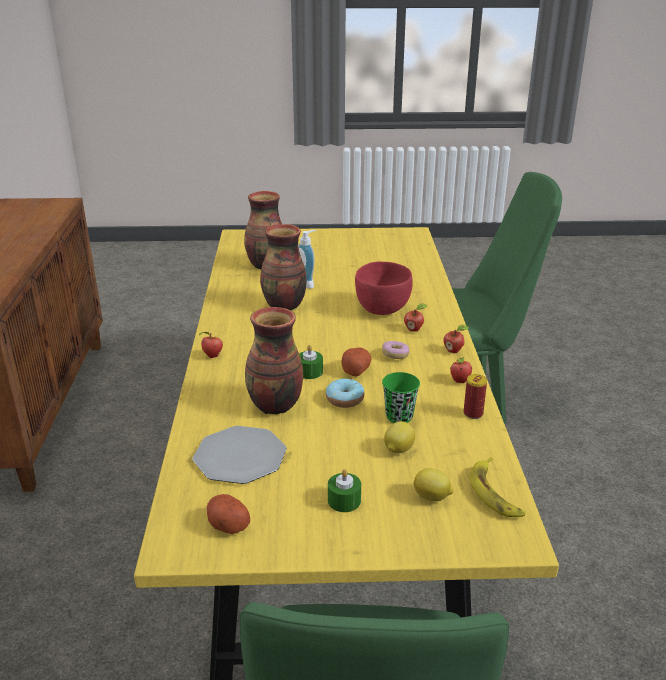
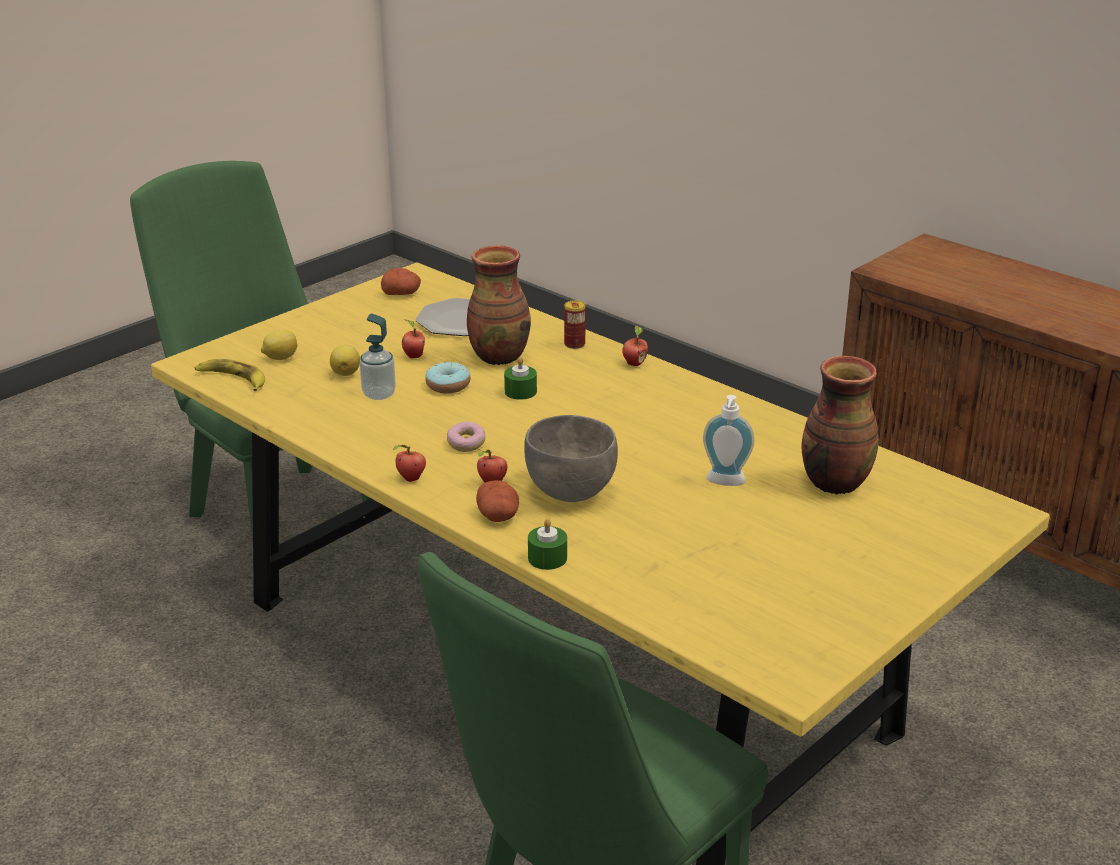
camera: 135 degrees right, 0 degrees up
vase [260,224,307,311] -> none
green candle [328,469,361,512] -> green candle moved to [528,519,567,570]
potato [341,347,371,377] -> potato moved to [476,480,519,522]
red bowl [355,261,413,315] -> grey bowl [524,415,618,502]
green cup [382,372,420,423] -> soap dispenser [360,314,396,400]
apple [450,357,472,383] -> apple moved to [402,320,425,358]
can [464,374,487,419] -> can moved to [564,300,586,349]

